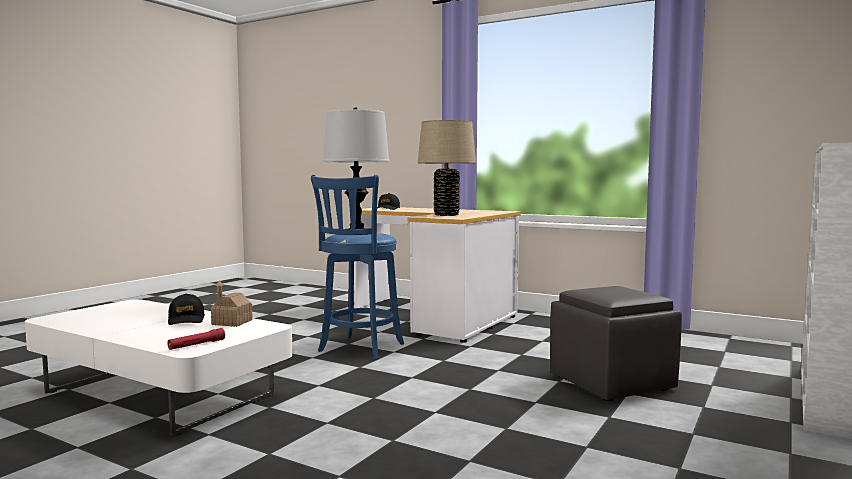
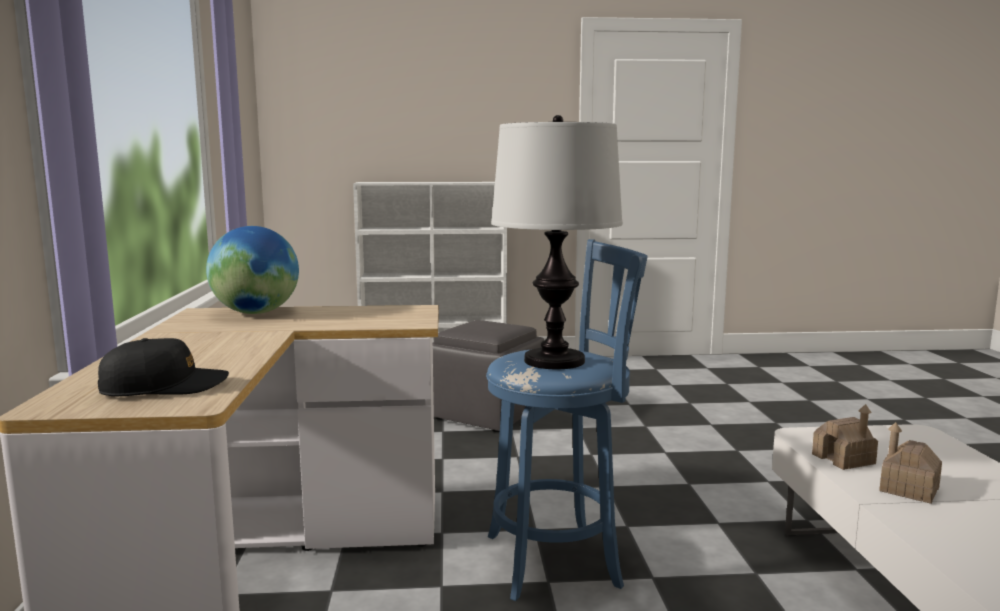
camera: 125 degrees left, 5 degrees up
red flashlight [167,328,225,350] -> none
black cap [168,294,205,325] -> toy house [879,422,942,504]
beige table lamp [418,120,476,216] -> none
none -> globe [206,226,299,314]

